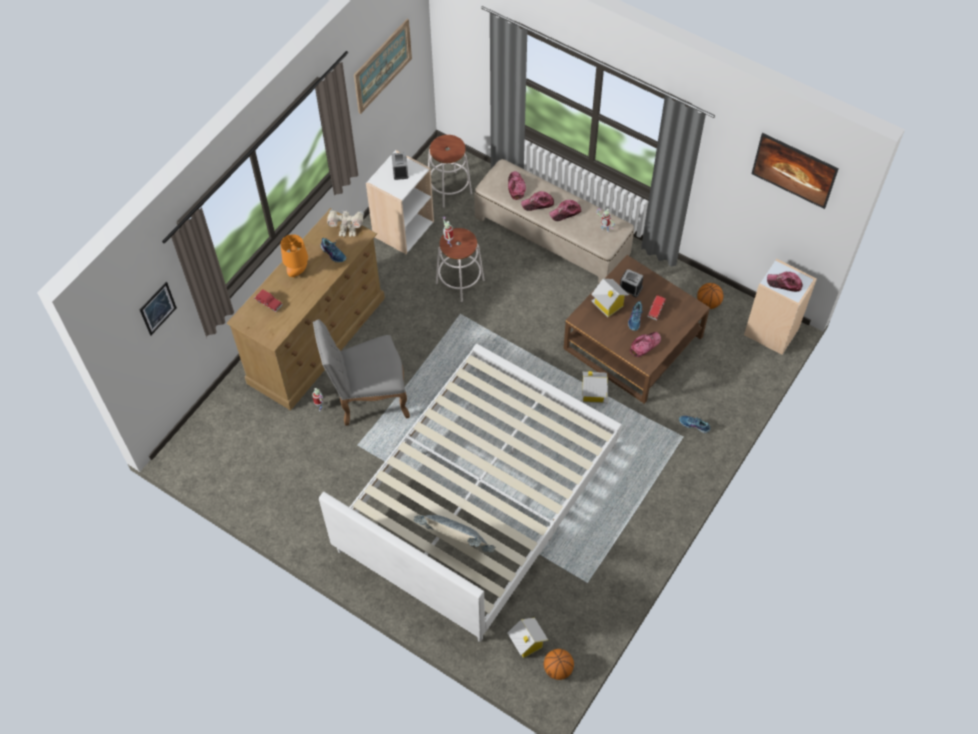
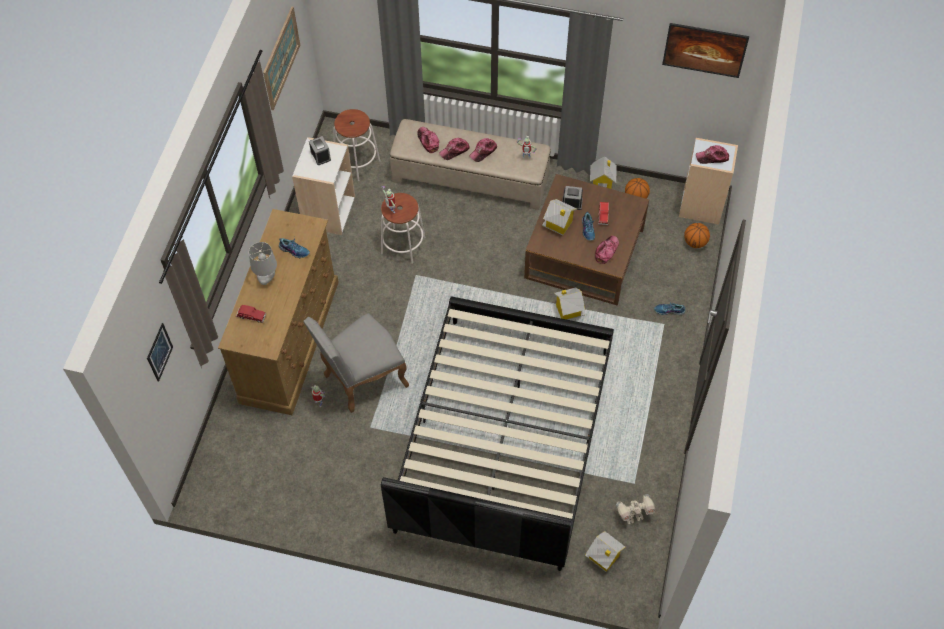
camera: 20 degrees left, 0 degrees up
orange table lamp [280,234,308,277] -> grey table lamp [249,242,277,285]
white bed [319,344,622,642] -> black bed [381,296,614,571]
toy robot [327,209,364,237] -> toy robot moved to [616,494,655,524]
pillow [414,515,495,553] -> none
basketball [544,649,574,680] -> basketball moved to [684,223,710,248]
none -> toy house [590,156,617,189]

